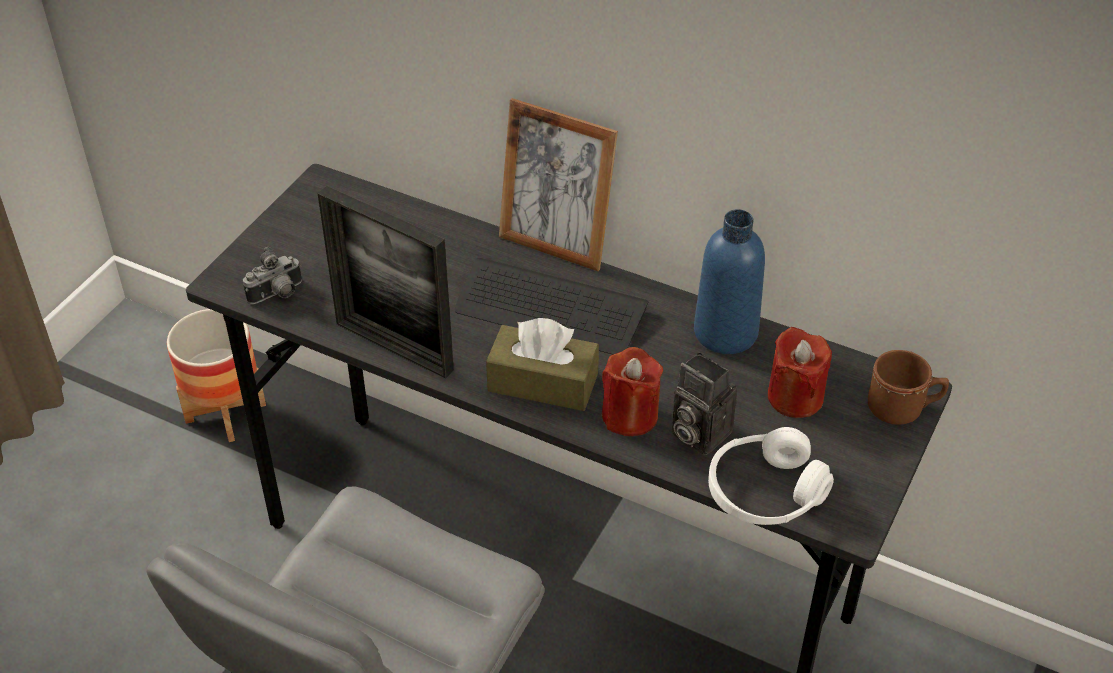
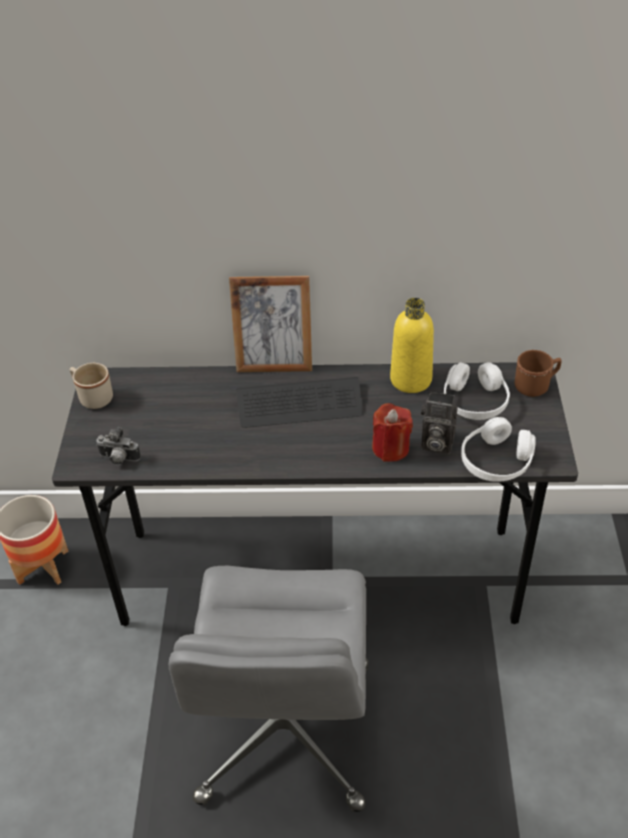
camera: 25 degrees left, 0 degrees up
camera [243,247,302,304] -> camera turned 75 degrees clockwise [96,427,141,465]
picture frame [318,186,454,379] -> none
brown tissue box [486,318,599,411] -> none
blue bottle [694,209,765,354] -> yellow bottle [390,298,434,393]
red candle [768,327,832,418] -> white headphones [444,362,510,420]
none -> beige mug [70,363,113,409]

